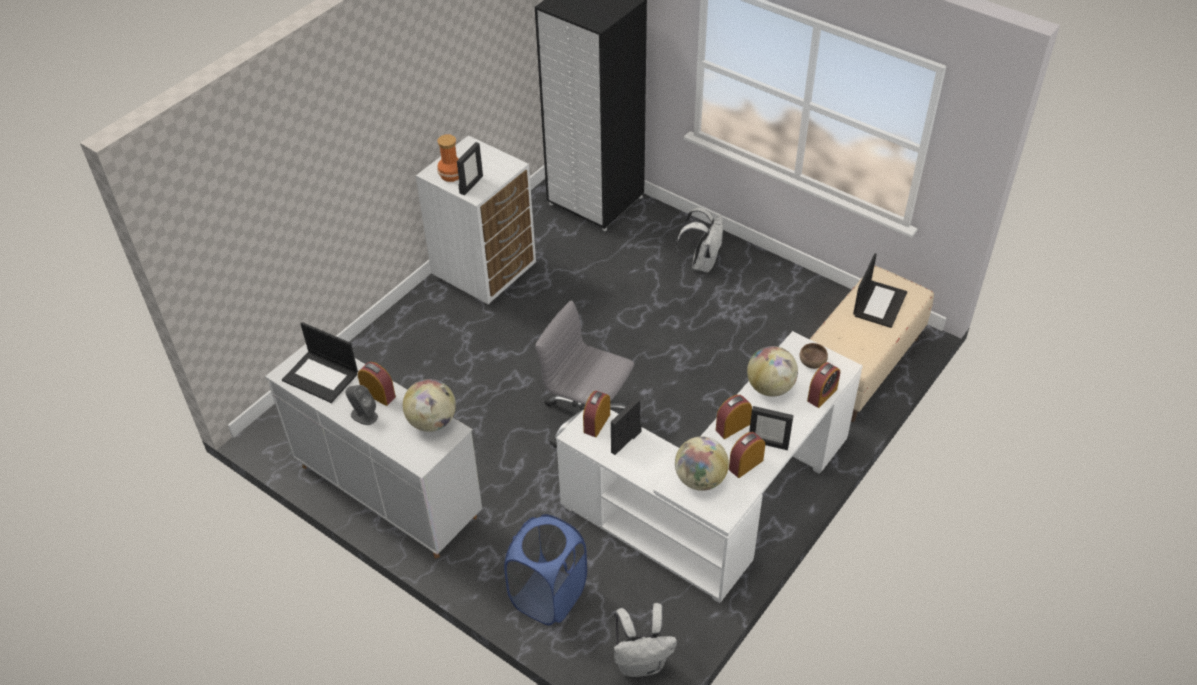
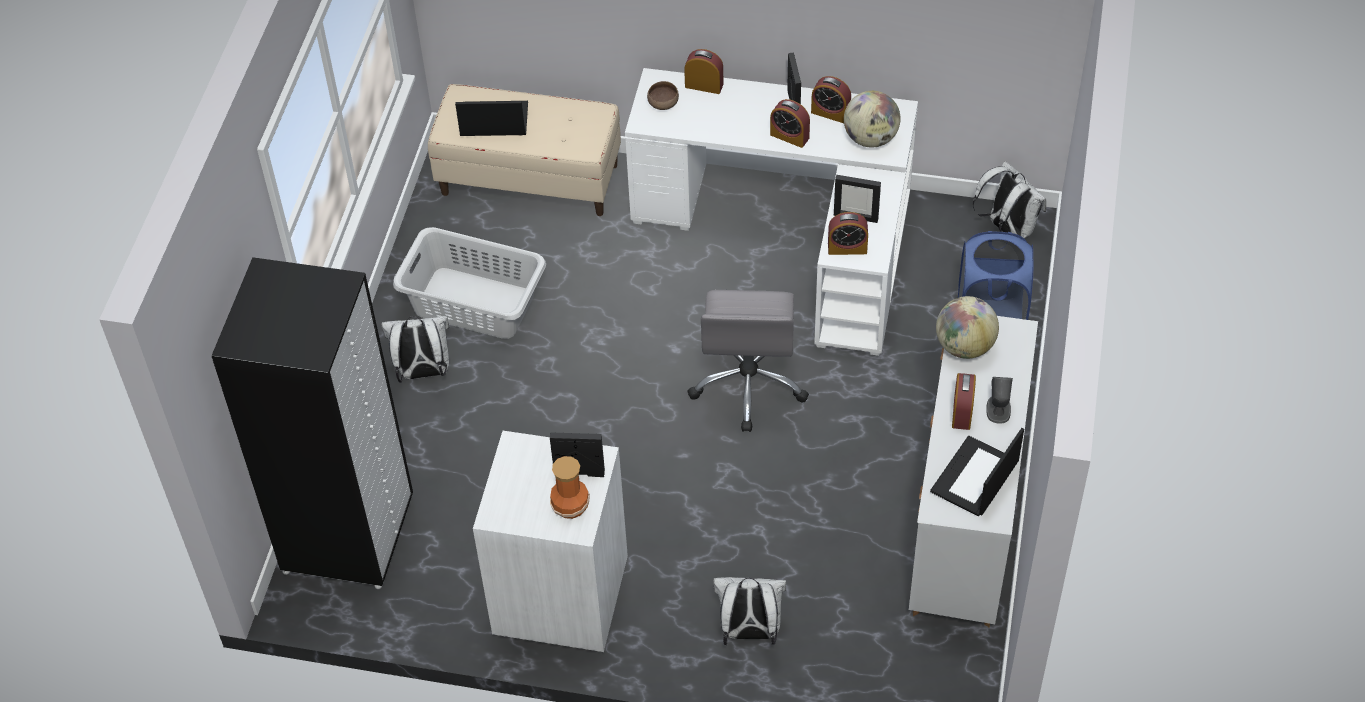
camera: 115 degrees left, 5 degrees up
laptop [282,322,358,403] -> laptop turned 150 degrees counterclockwise [930,428,1024,516]
globe [747,346,798,396] -> none
none -> grey laundry basket [393,227,546,339]
none -> white backpack [713,577,786,645]

